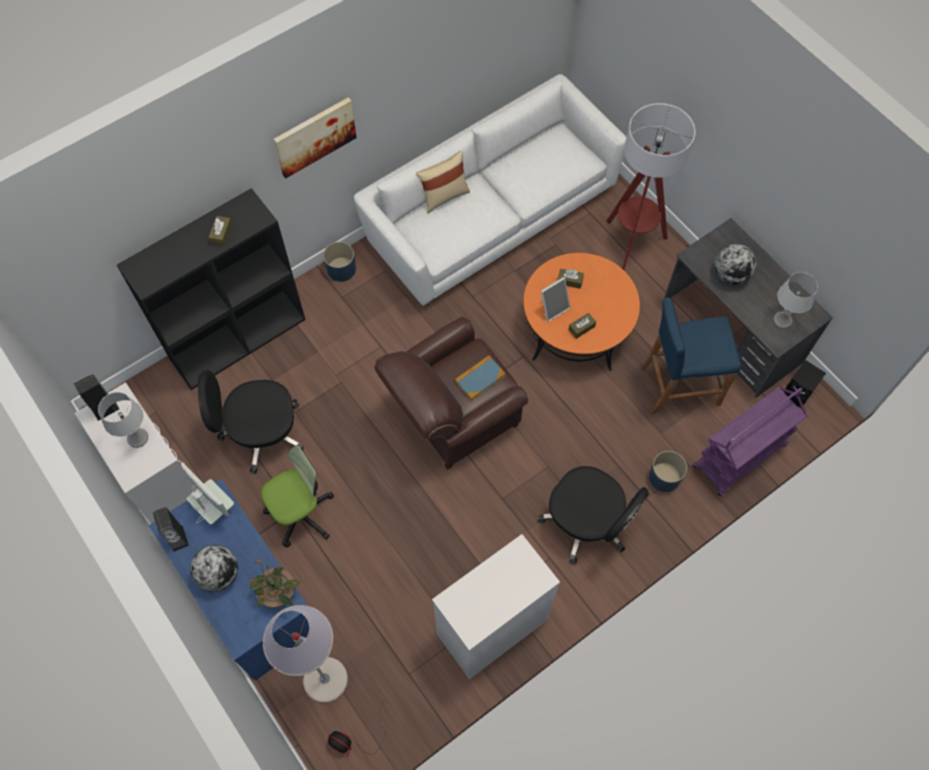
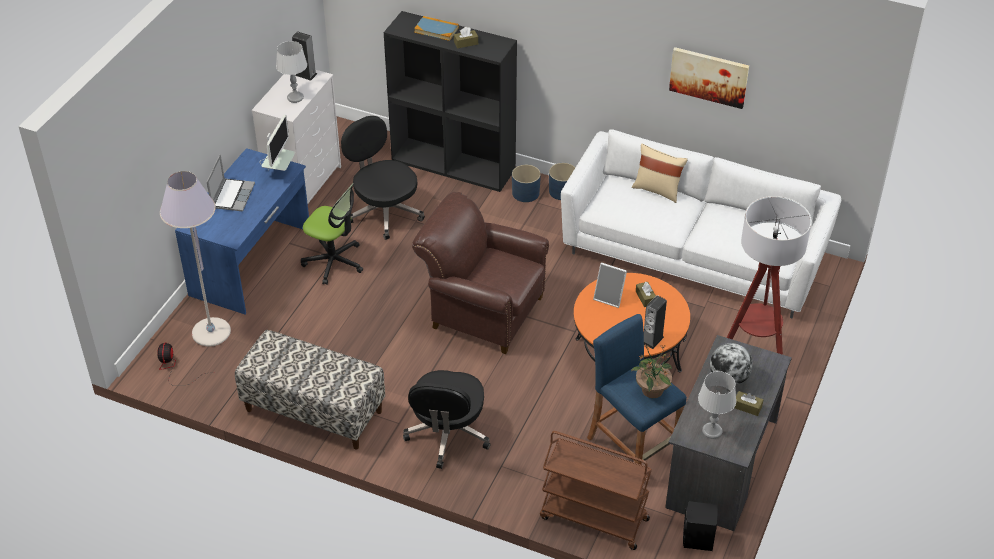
camera: 60 degrees right, 20 degrees down
speaker [153,507,189,551] -> speaker moved to [643,295,667,349]
globe [190,545,238,592] -> laptop [207,154,255,212]
potted plant [248,558,301,608] -> potted plant moved to [631,344,672,398]
picture [274,97,357,178] -> picture moved to [669,47,749,109]
white dresser [432,534,560,679] -> bench [235,330,385,450]
book [455,355,505,401] -> book moved to [414,16,459,41]
brown tissue box [568,313,596,339] -> brown tissue box moved to [734,391,764,416]
blue planter [649,451,687,492] -> blue planter moved to [512,165,541,202]
purple cart [693,387,807,496] -> brown cart [540,431,652,550]

